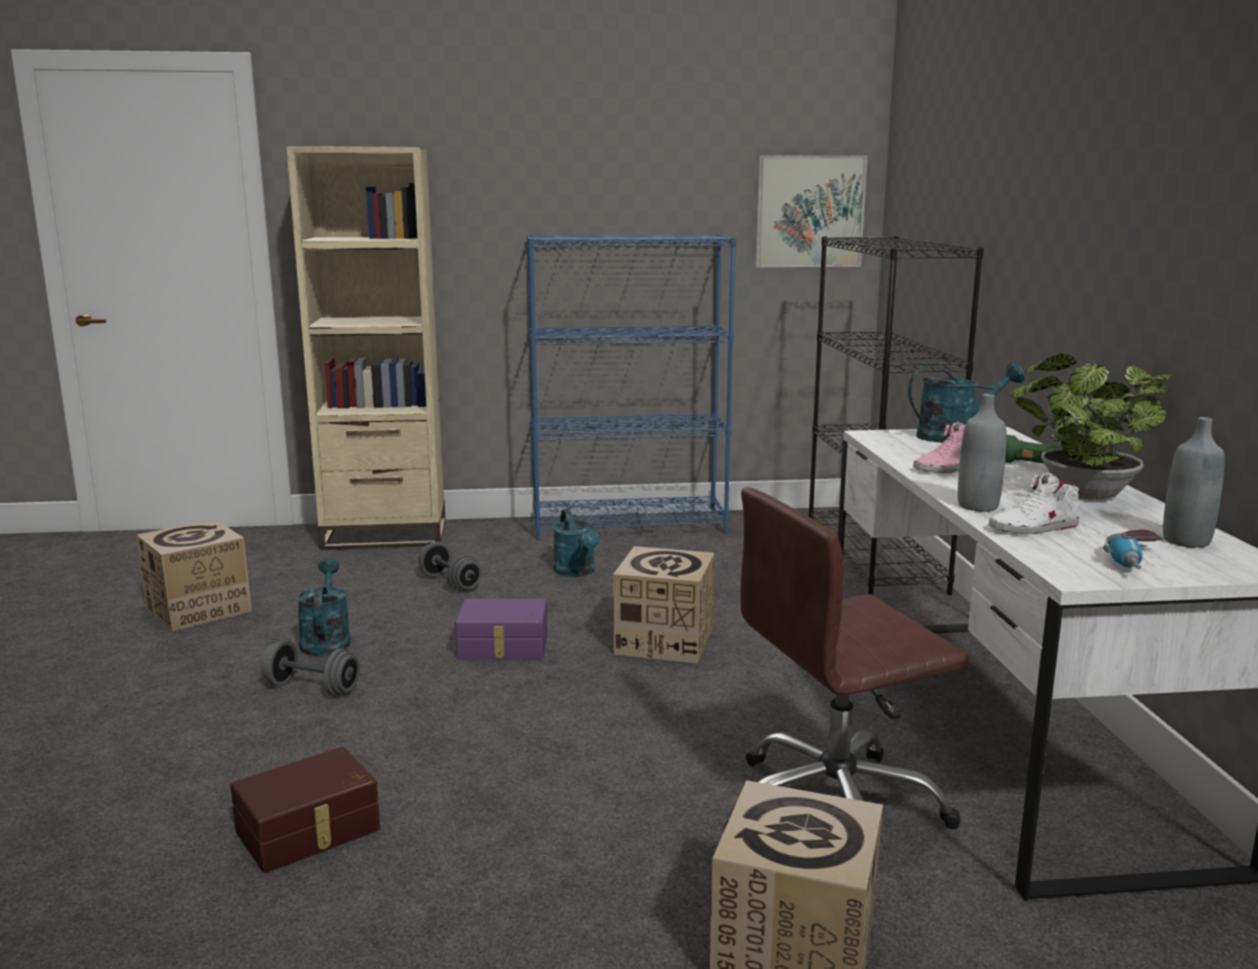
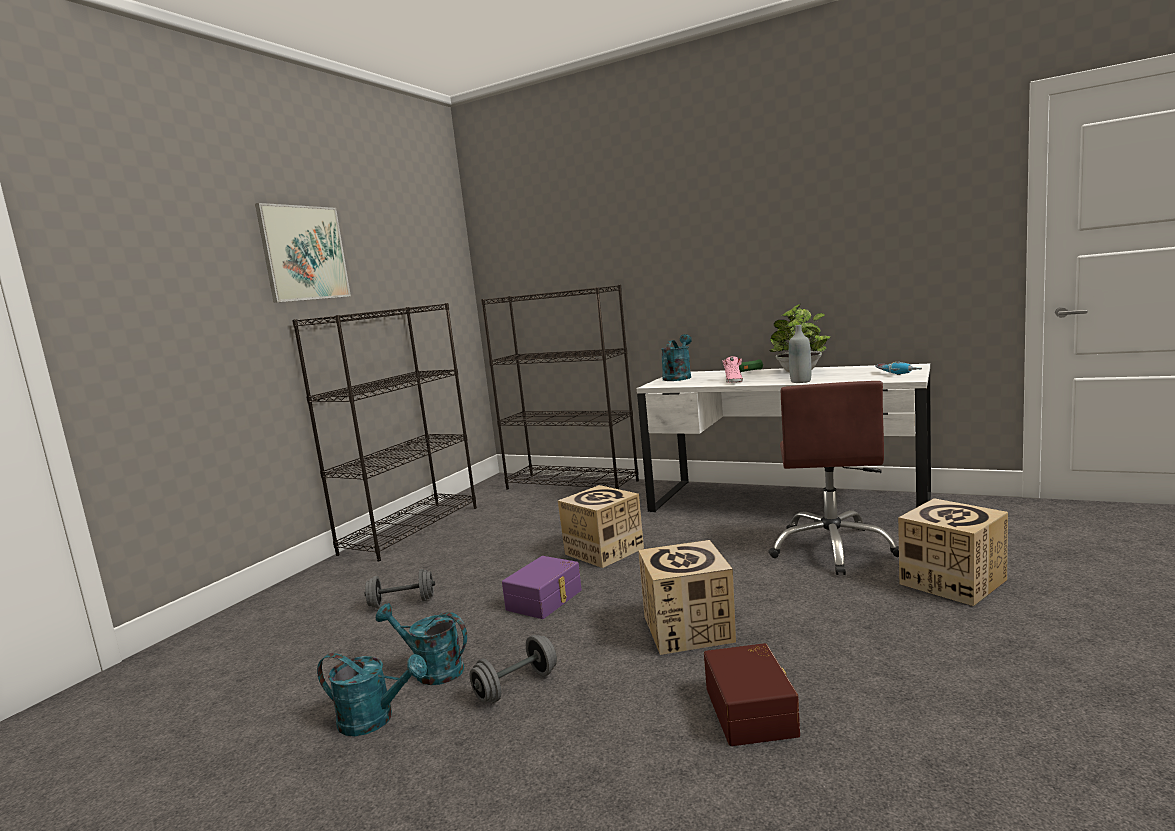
camera: 55 degrees left, 5 degrees down
cardboard box [136,519,252,631] -> cardboard box moved to [638,540,736,655]
beige bookcase [286,146,446,550] -> none
blue bookcase [527,234,736,540] -> black bookcase [292,303,477,562]
turquoise watering can [553,509,600,577] -> turquoise watering can moved to [317,653,427,736]
picture [755,155,867,267] -> picture moved to [255,203,351,303]
white shoe [989,473,1079,534] -> none
grey bottle [1163,417,1225,548] -> none

